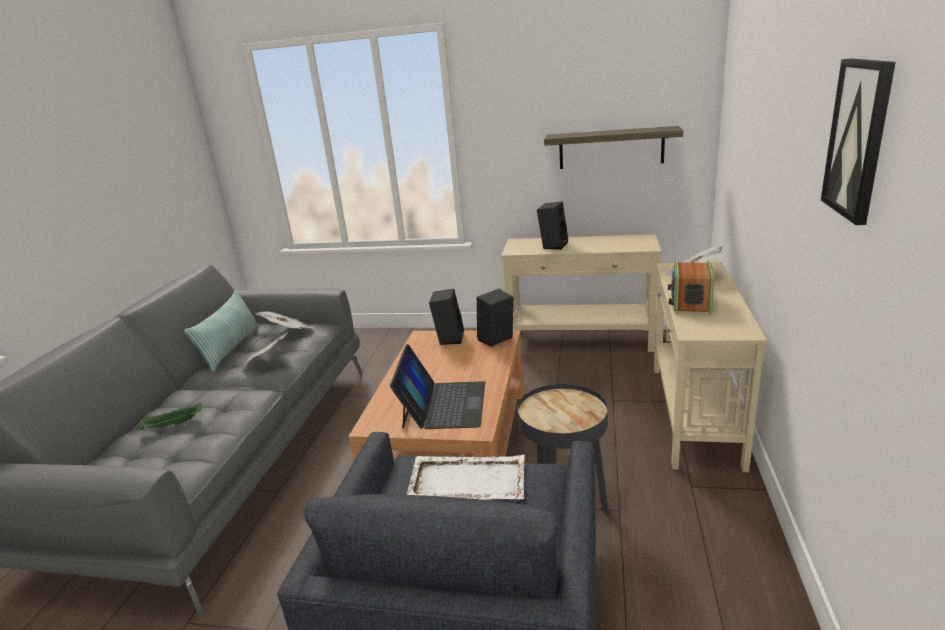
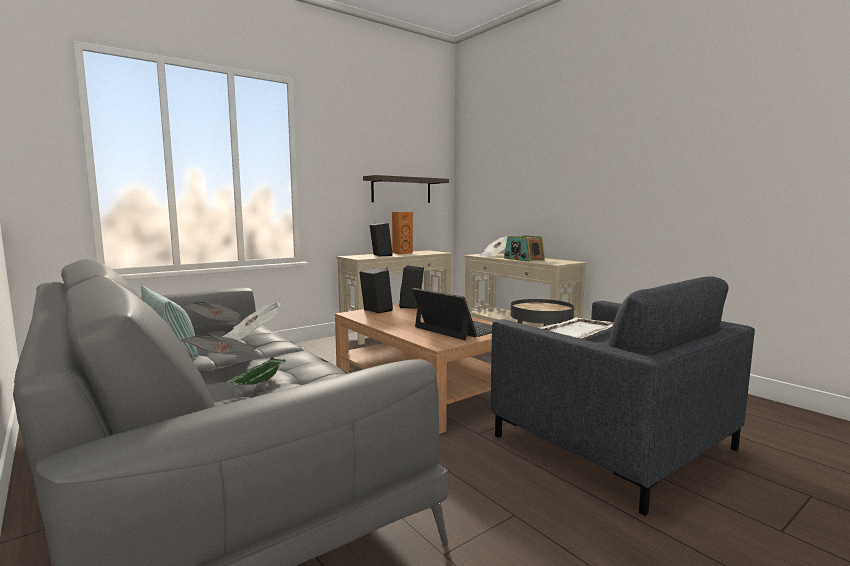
camera: 50 degrees left, 15 degrees down
picture [821,58,896,225] -> none
none -> newspaper [180,335,257,355]
none -> orange speaker [392,212,413,254]

